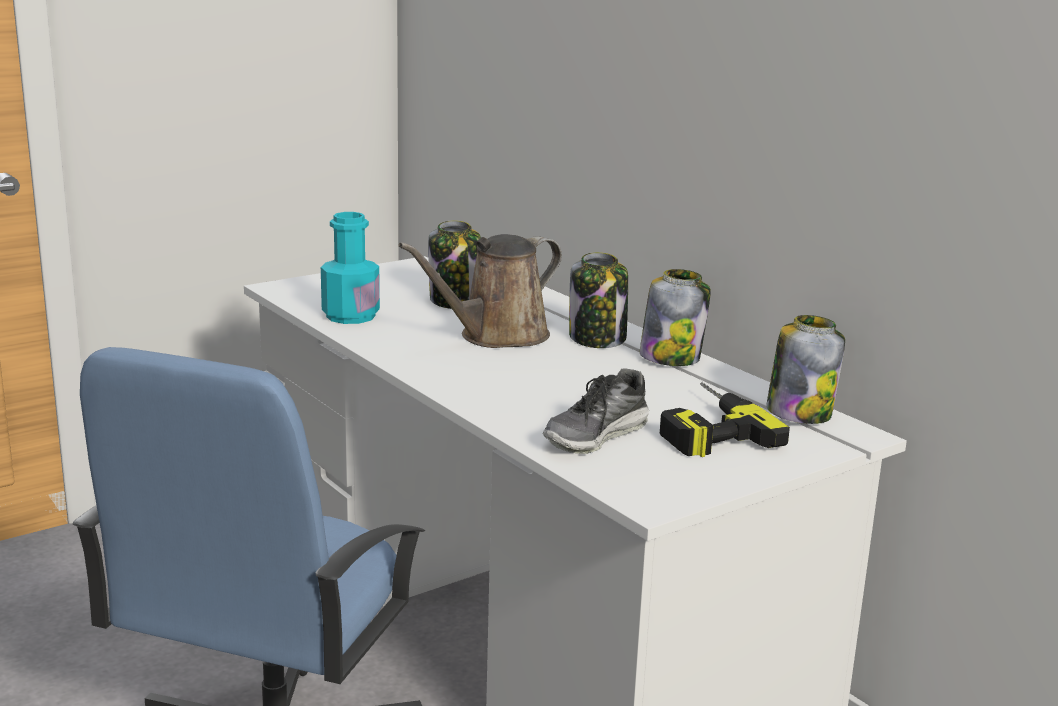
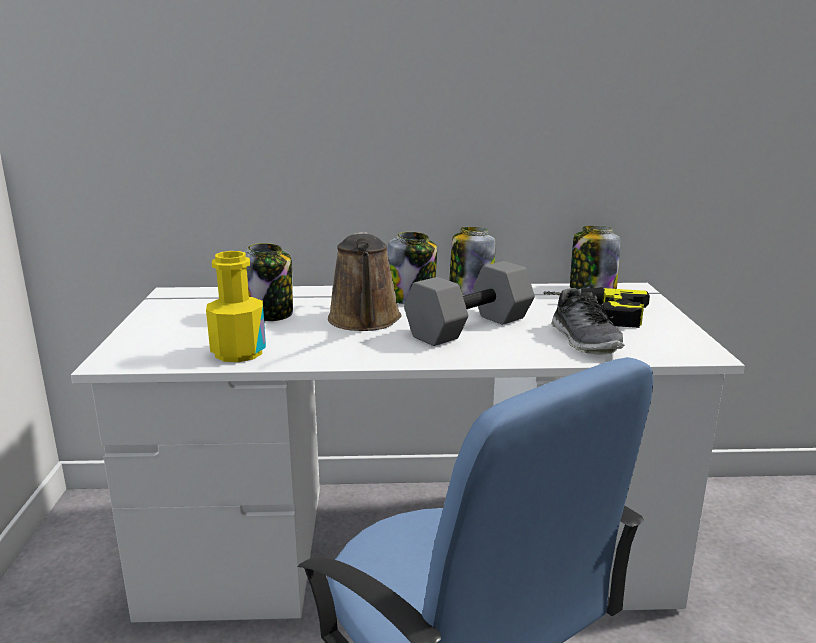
camera: 55 degrees left, 0 degrees up
turquoise bottle [321,212,380,324] -> yellow bottle [206,251,266,362]
none -> grey dumbbell [404,261,535,346]

